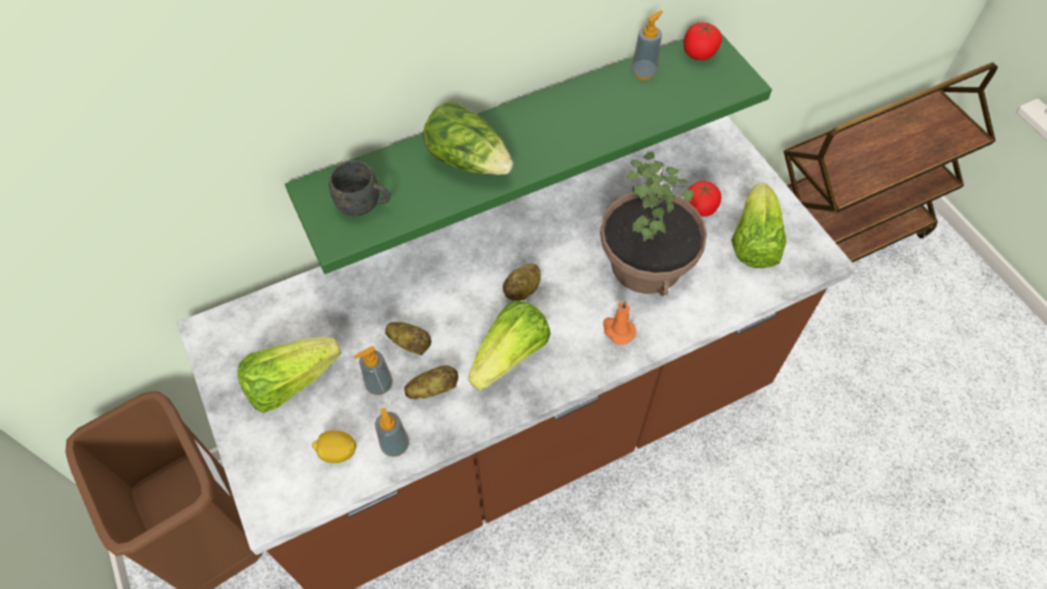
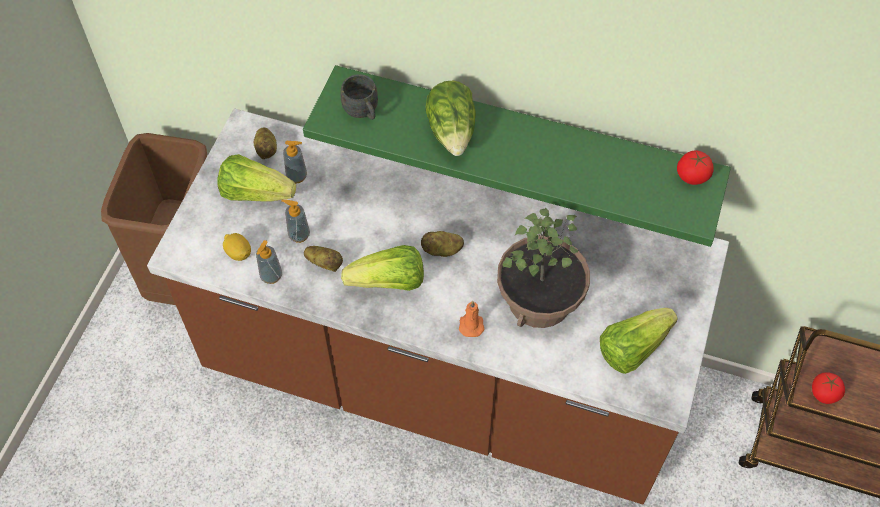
camera: 45 degrees right, 0 degrees up
potato [385,322,431,355] -> potato moved to [254,127,277,159]
soap dispenser [631,10,663,80] -> soap dispenser moved to [283,141,307,183]
tomato [685,181,722,217] -> tomato moved to [812,372,845,404]

